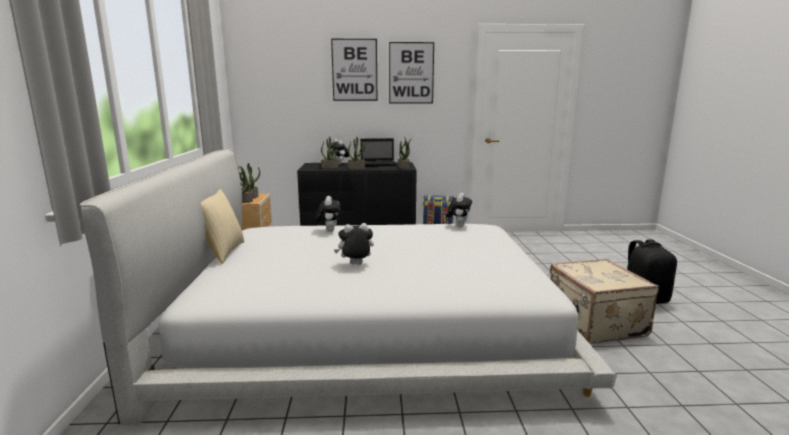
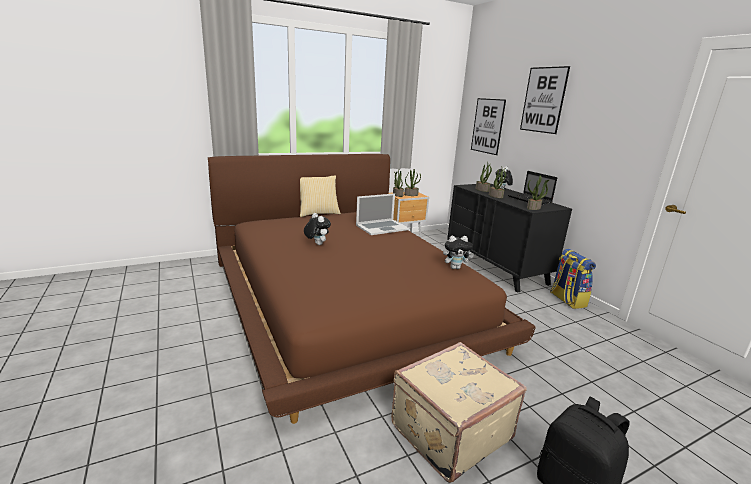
camera: 65 degrees right, 5 degrees up
white bed [79,149,617,425] -> brown bed [208,154,536,424]
plush toy [315,196,340,232] -> laptop [356,193,409,235]
picture [389,42,434,104] -> picture moved to [471,98,506,155]

